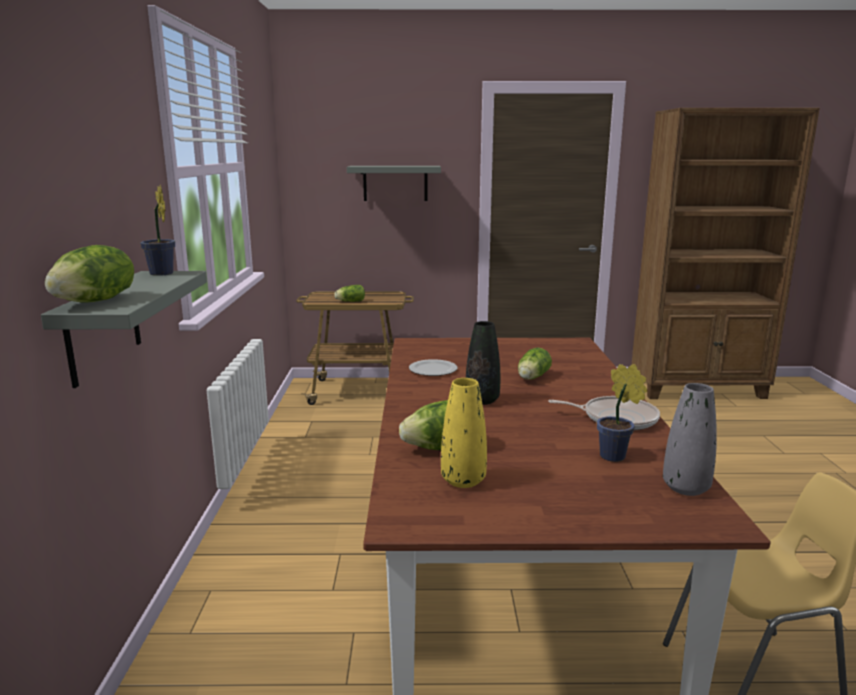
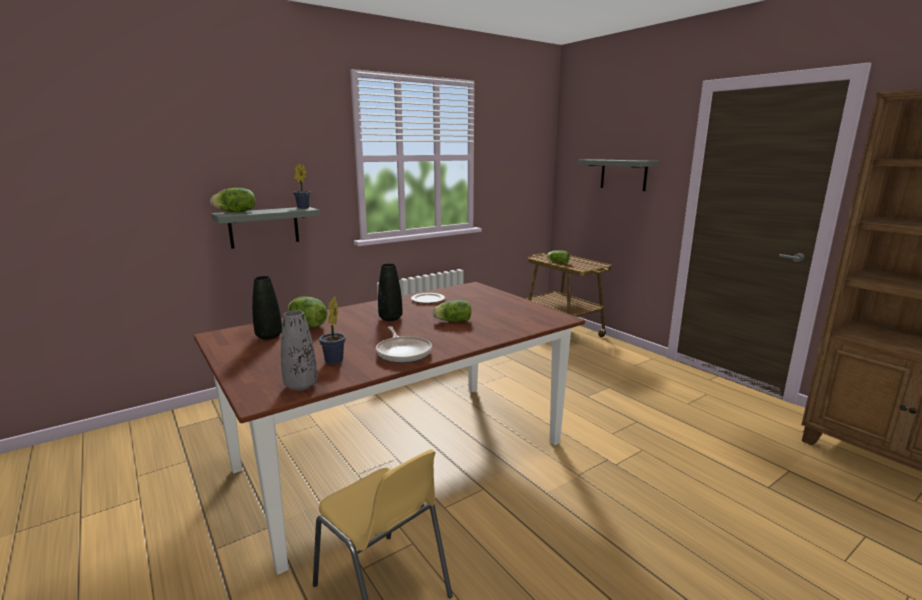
camera: 55 degrees right, 0 degrees up
yellow vase [441,378,487,488] -> black vase [252,276,282,340]

